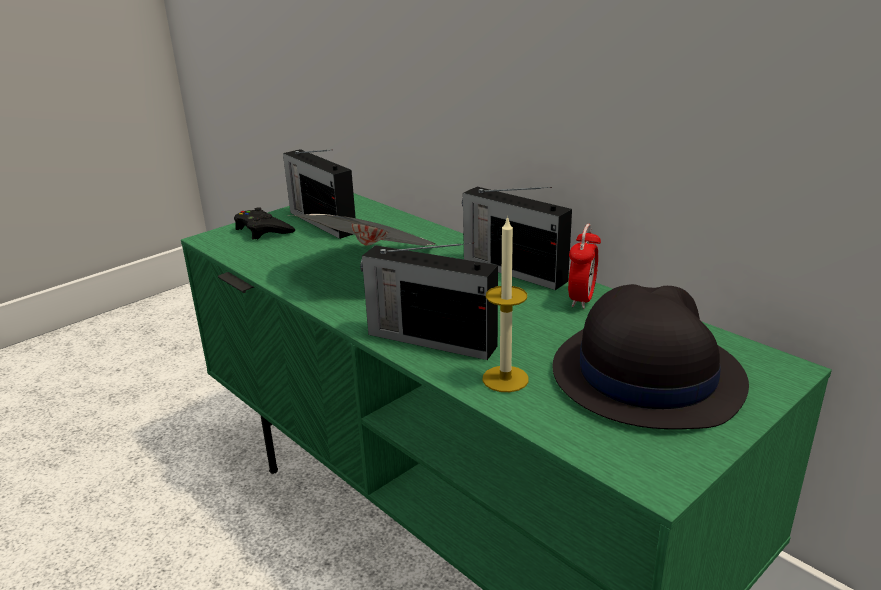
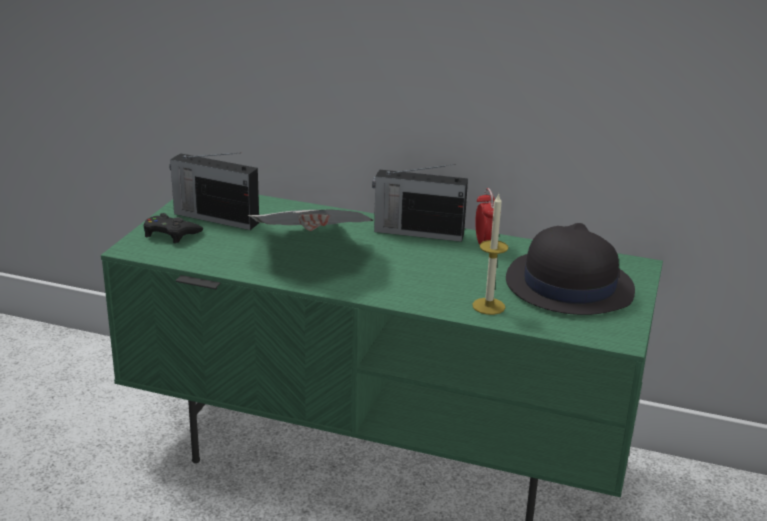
camera: 30 degrees left, 0 degrees up
radio [360,243,498,360] -> none

